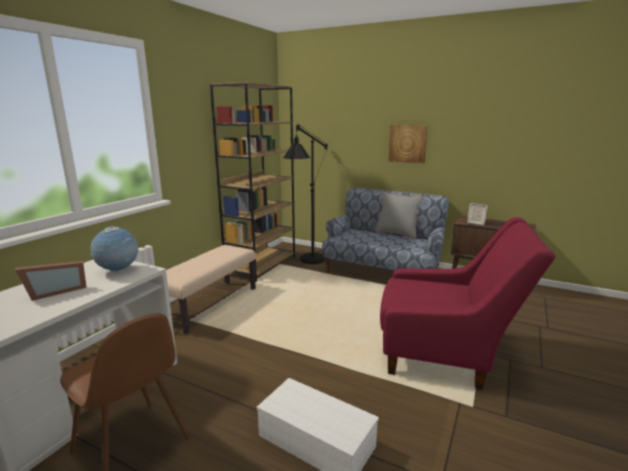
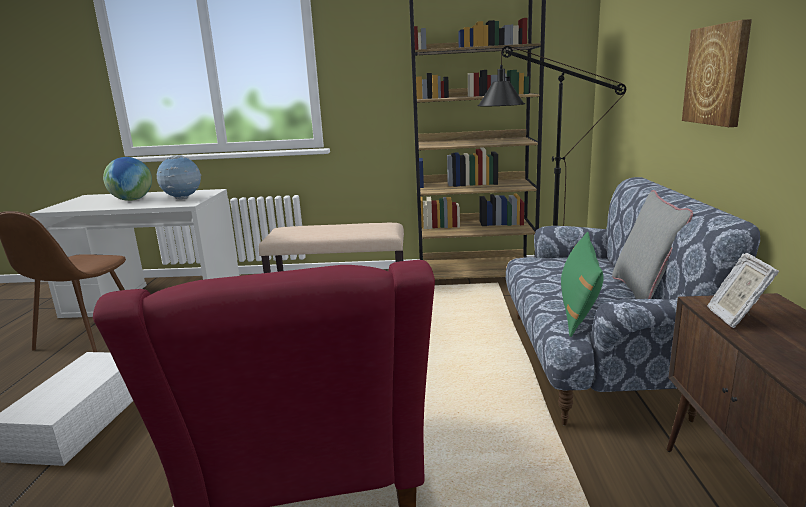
camera: 65 degrees right, 0 degrees up
picture frame [15,261,87,301] -> globe [103,157,152,201]
none -> green pillow [561,232,604,337]

